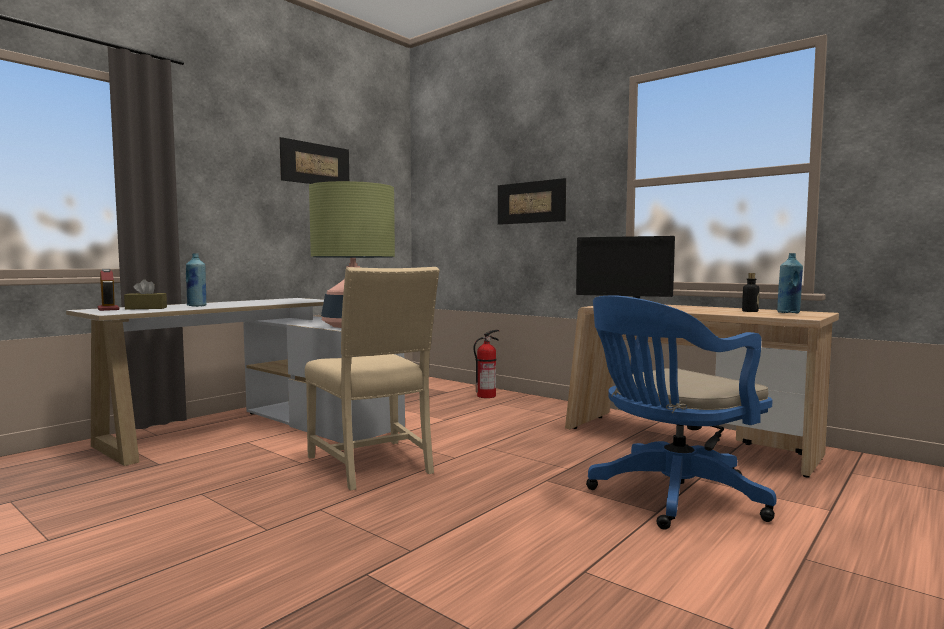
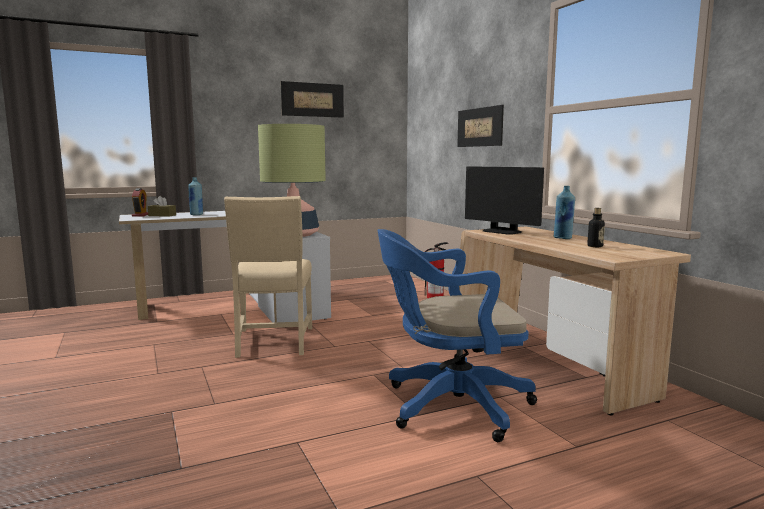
camera: 25 degrees right, 5 degrees up
blue bottle [777,253,803,313] -> blue bottle moved to [554,186,575,239]

